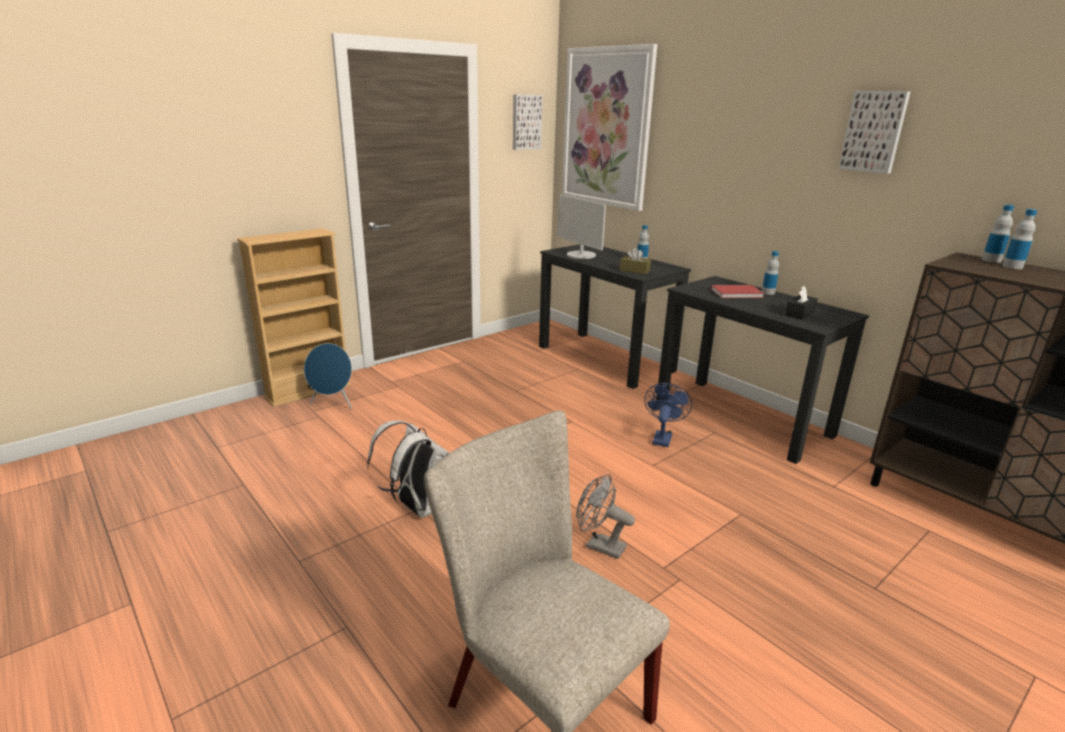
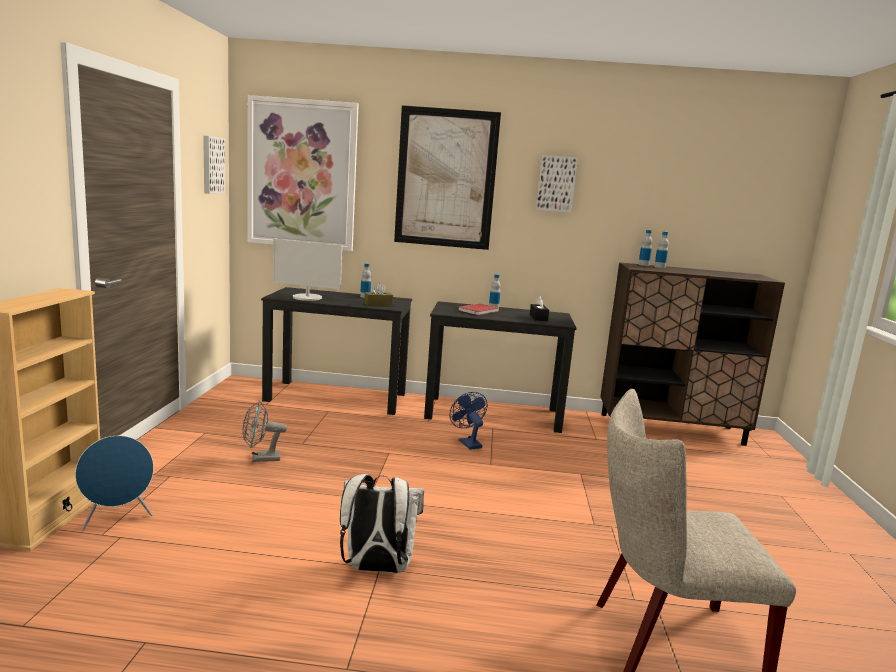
camera: 45 degrees left, 10 degrees down
grey fan [576,474,635,559] -> grey fan moved to [242,401,287,462]
none -> picture [394,105,501,250]

